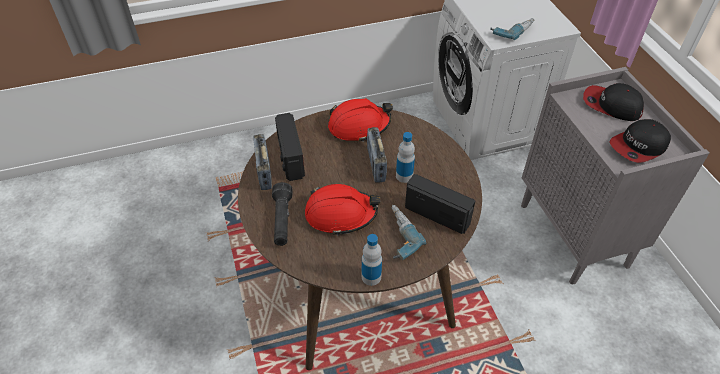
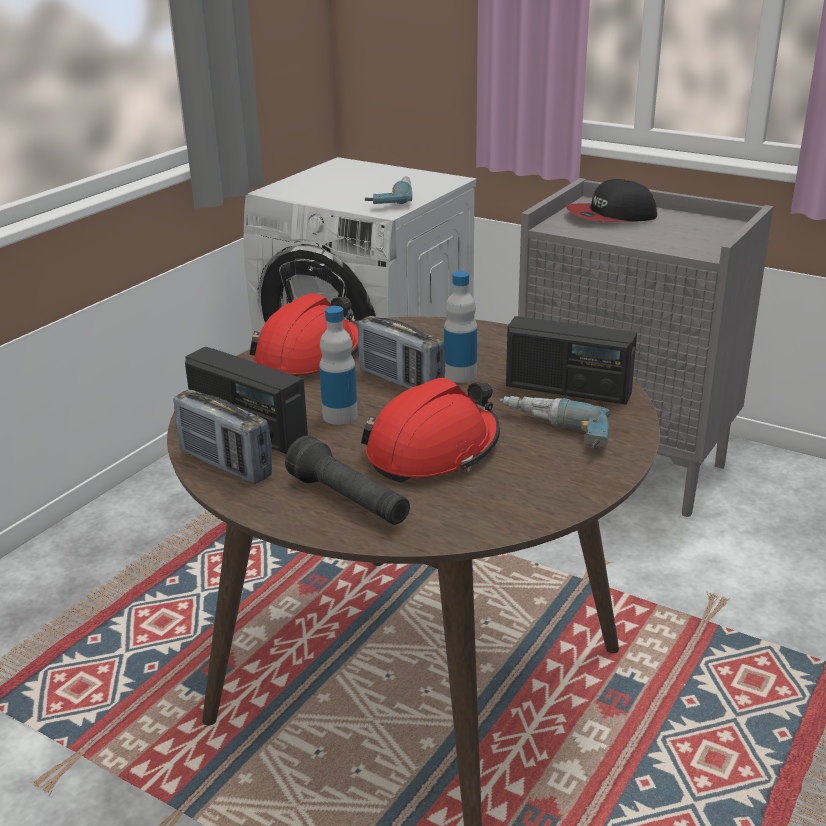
camera: 40 degrees left, 20 degrees down
bottle [362,234,382,286] -> bottle moved to [319,306,358,425]
radio [405,174,475,234] -> radio turned 150 degrees counterclockwise [506,316,637,405]
cap [609,119,671,163] -> none

